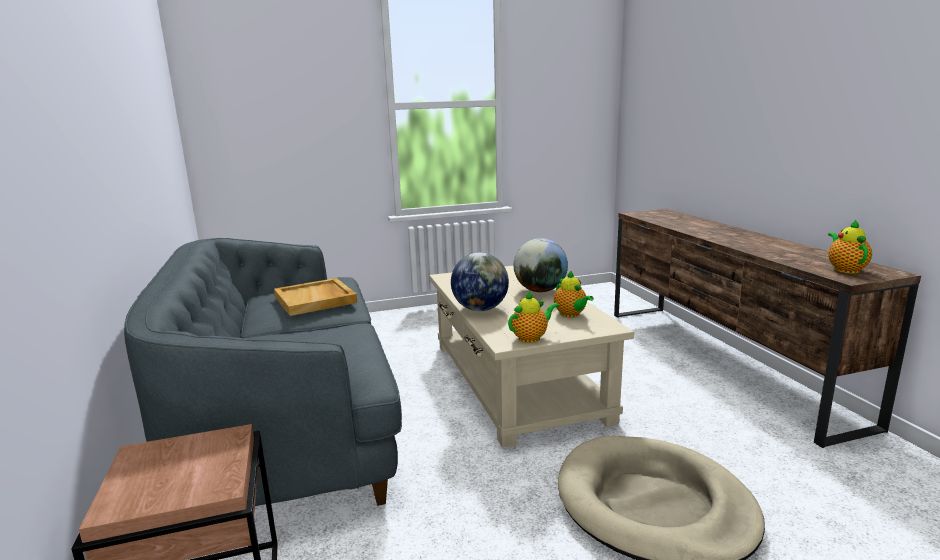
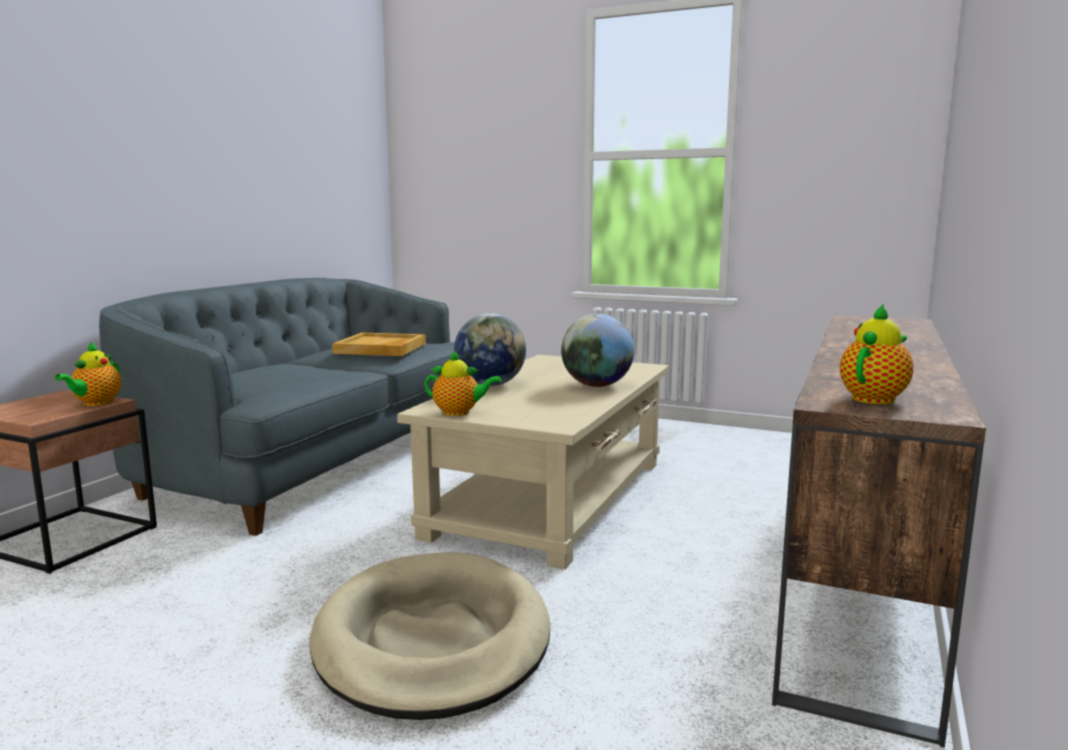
camera: 40 degrees right, 5 degrees down
teapot [554,271,594,317] -> teapot moved to [54,342,121,406]

